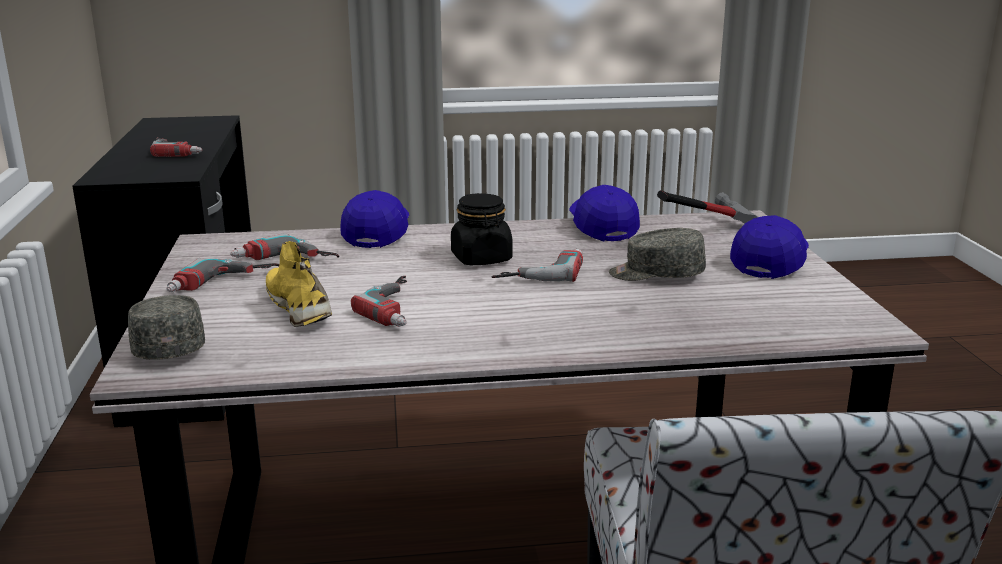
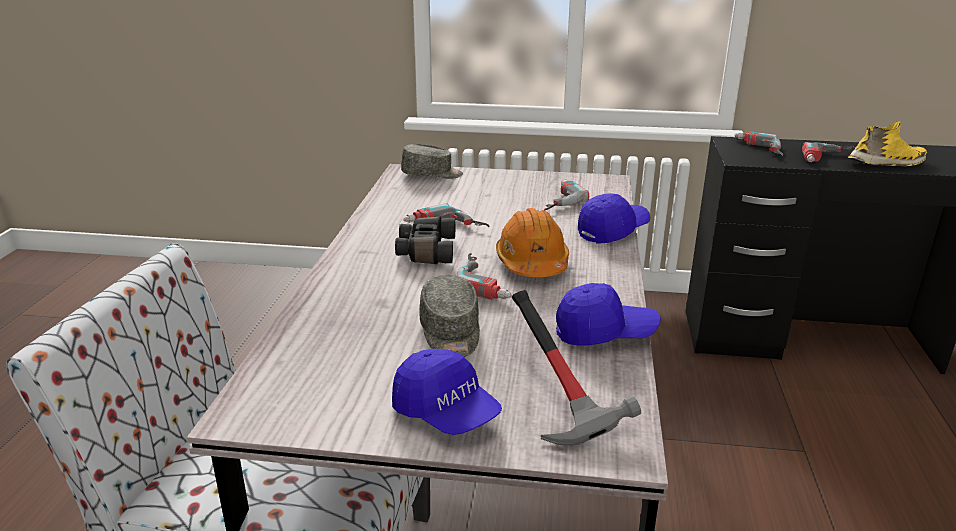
camera: 105 degrees right, 5 degrees up
power drill [167,258,279,293] -> power drill moved to [735,132,783,156]
yellow shoe [266,241,332,327] -> yellow shoe moved to [848,121,927,166]
blue cap [340,190,409,248] -> blue cap turned 60 degrees counterclockwise [578,193,650,244]
black jar [451,193,513,265] -> orange hard hat [496,208,569,277]
grey cap [609,228,706,281] -> grey cap turned 150 degrees clockwise [419,275,480,357]
none -> black binoculars [395,216,456,264]

